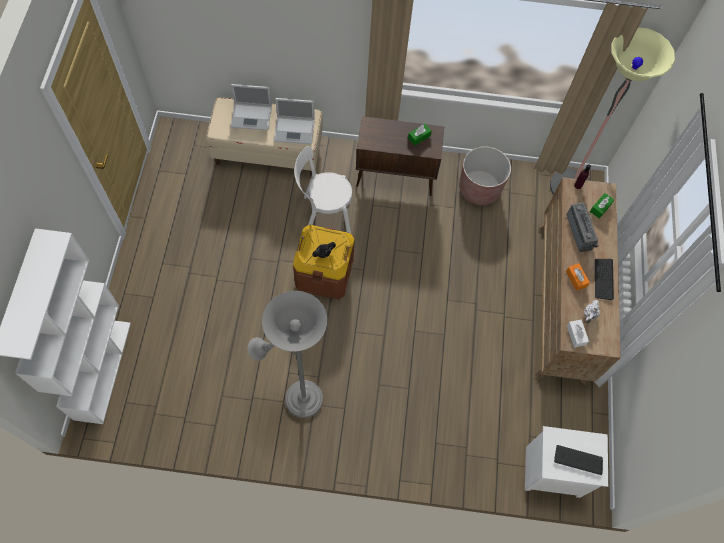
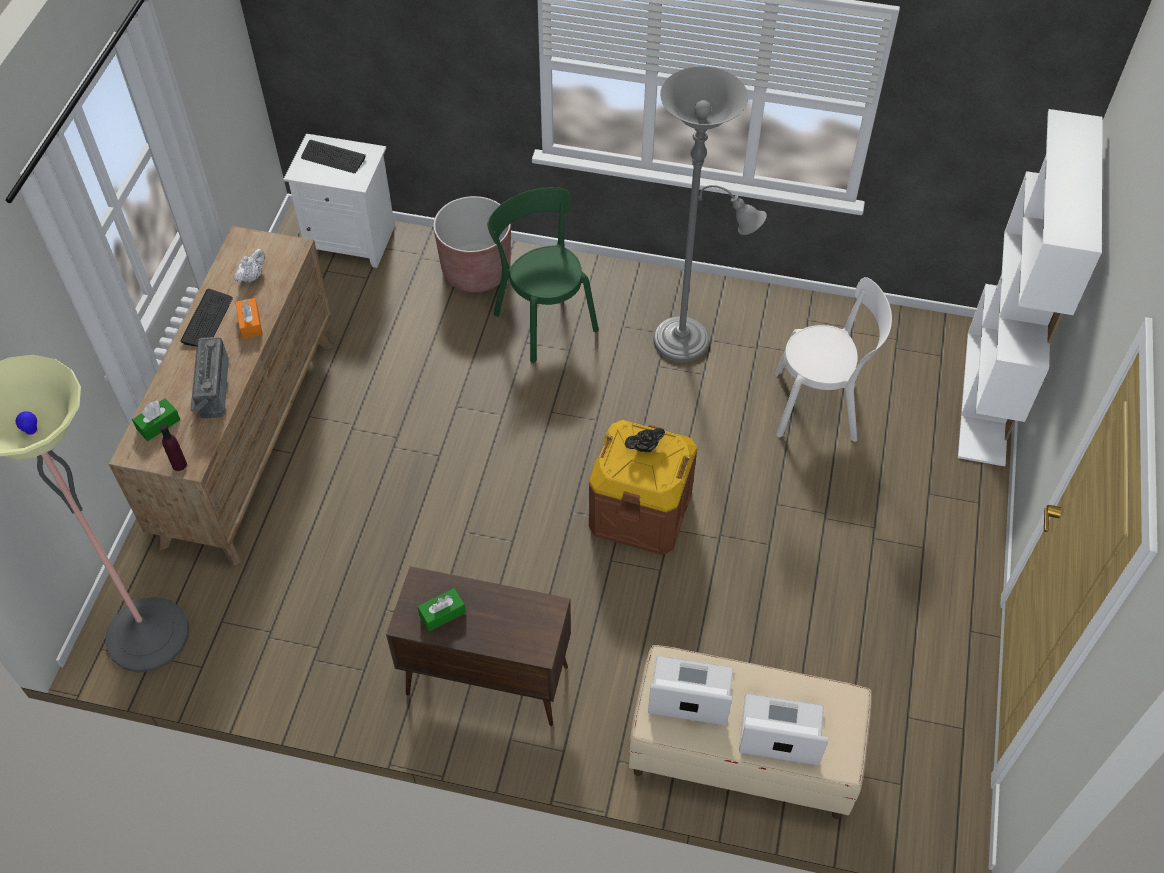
camera: 170 degrees left, 10 degrees down
white chair [294,146,352,233] -> white chair moved to [775,277,892,442]
brown planter [459,146,511,205] -> brown planter moved to [433,196,511,292]
white tissue box [567,320,589,348] -> none
none -> green chair [488,187,599,363]

